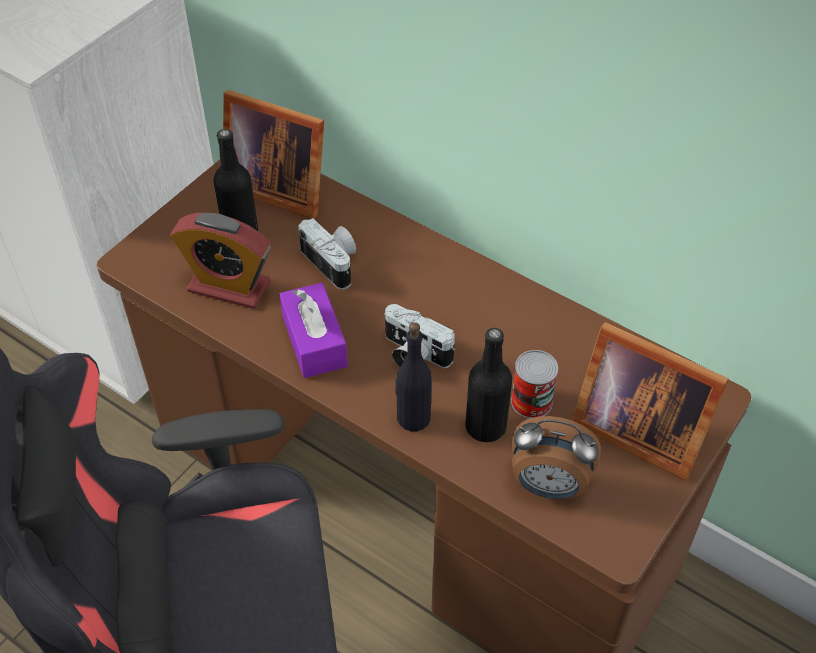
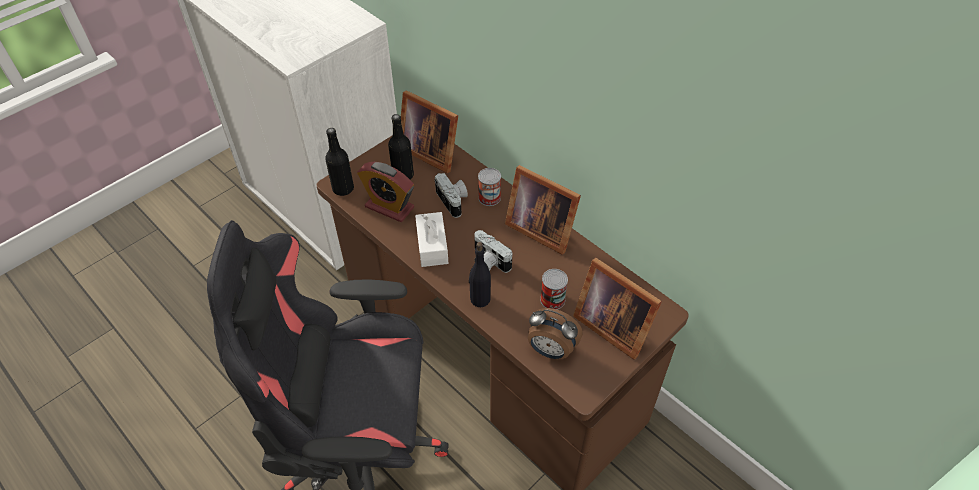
camera: 10 degrees right, 0 degrees up
purple tissue box [279,283,348,378] -> white tissue box [415,212,448,267]
black bottle [465,328,512,442] -> black bottle moved to [325,128,354,196]
none -> can [478,168,501,206]
none -> picture frame [505,165,581,255]

